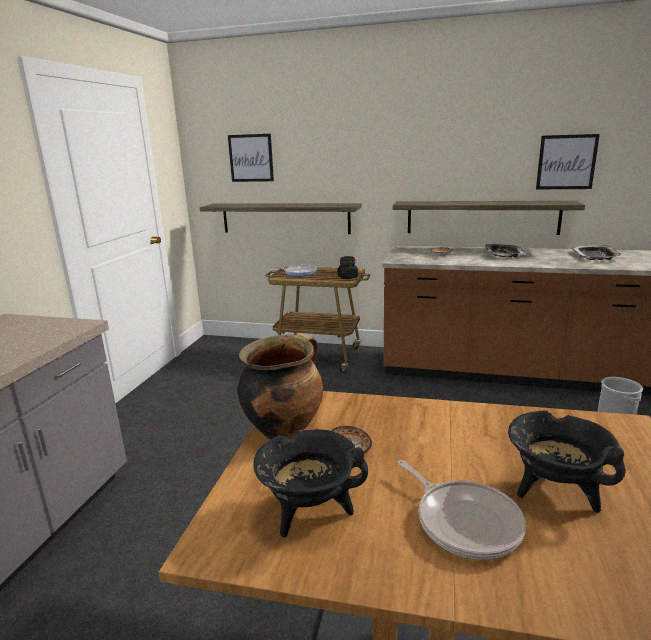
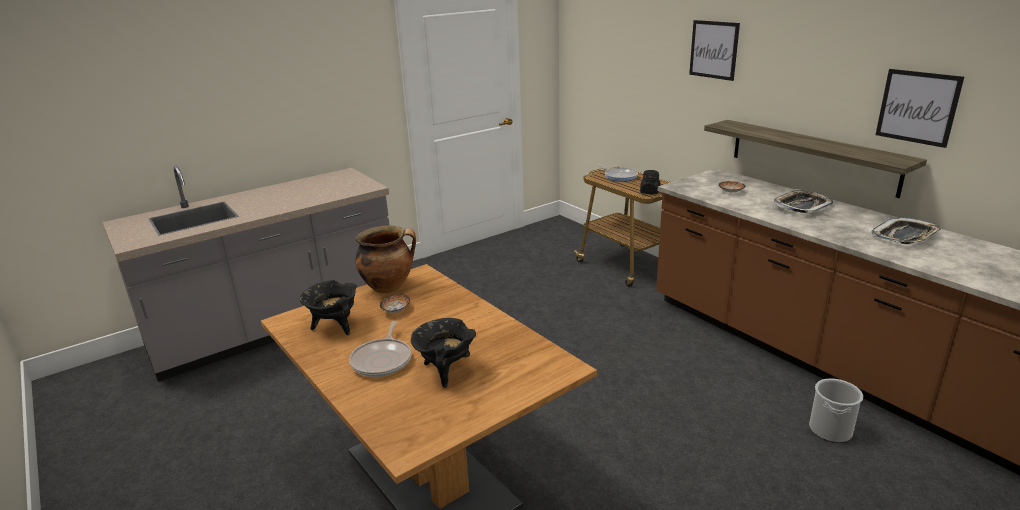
camera: 40 degrees right, 5 degrees up
shelf [200,203,362,234] -> none
picture [228,134,274,182] -> picture moved to [689,20,740,81]

